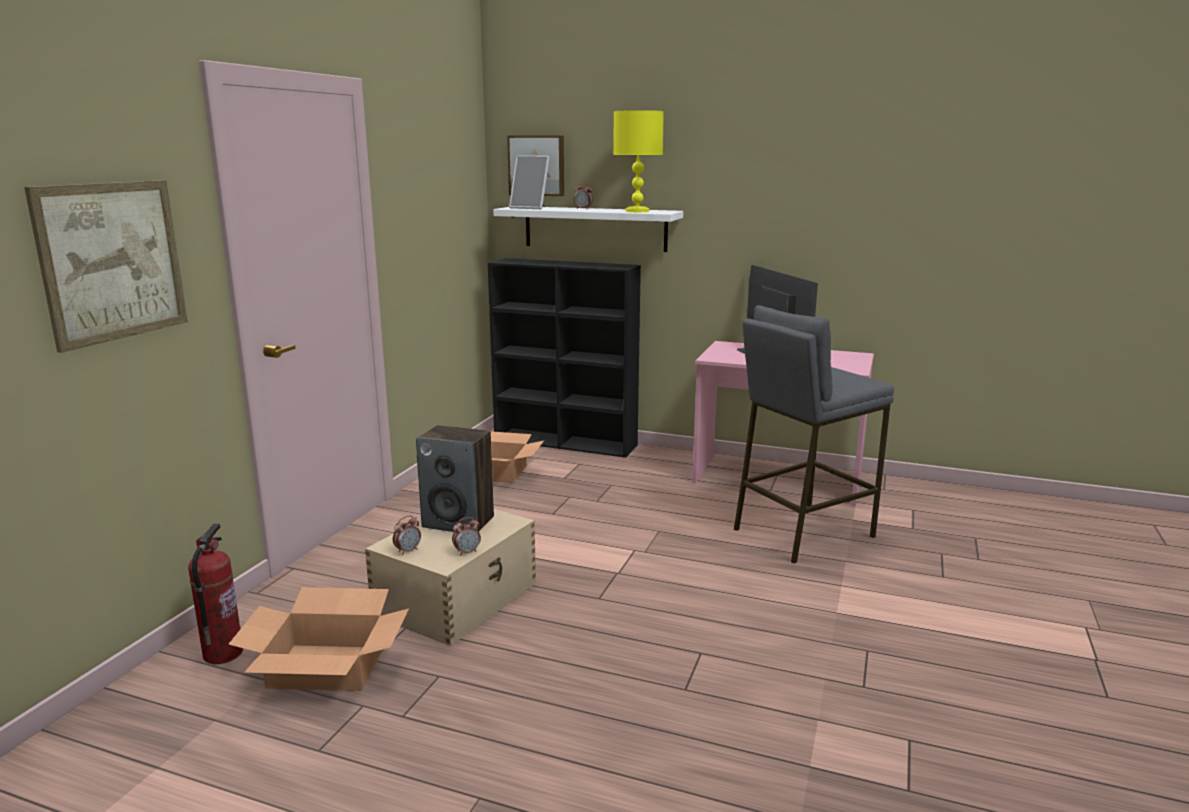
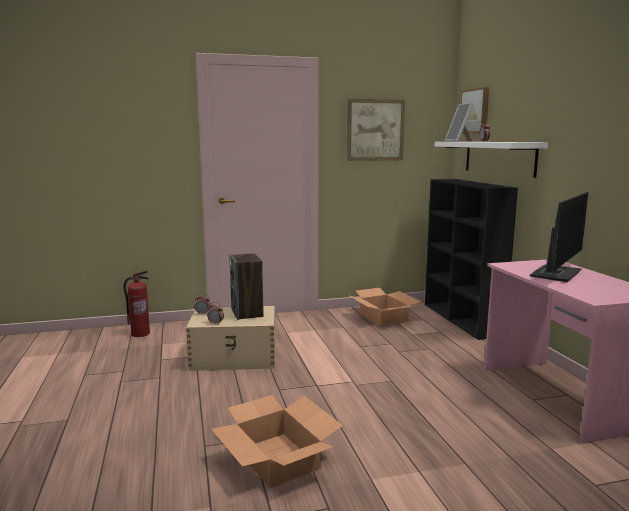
camera: 55 degrees right, 5 degrees down
picture [24,180,188,353] -> picture moved to [347,99,405,161]
cardboard box [228,587,409,691] -> cardboard box moved to [211,395,343,488]
yellow table lamp [613,110,664,212] -> none
grey stool [734,305,894,564] -> none

